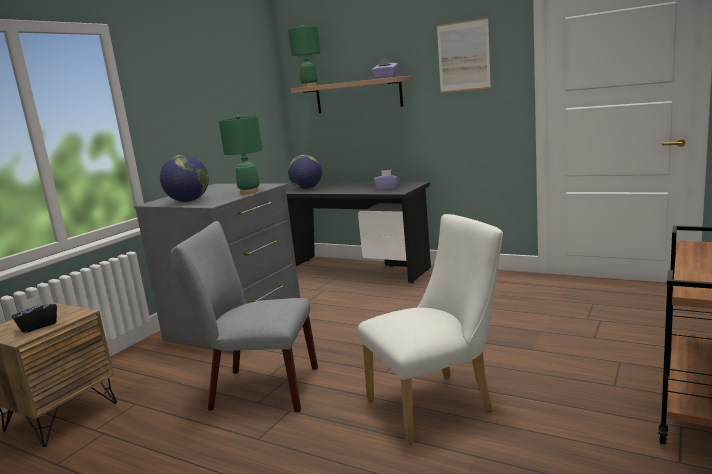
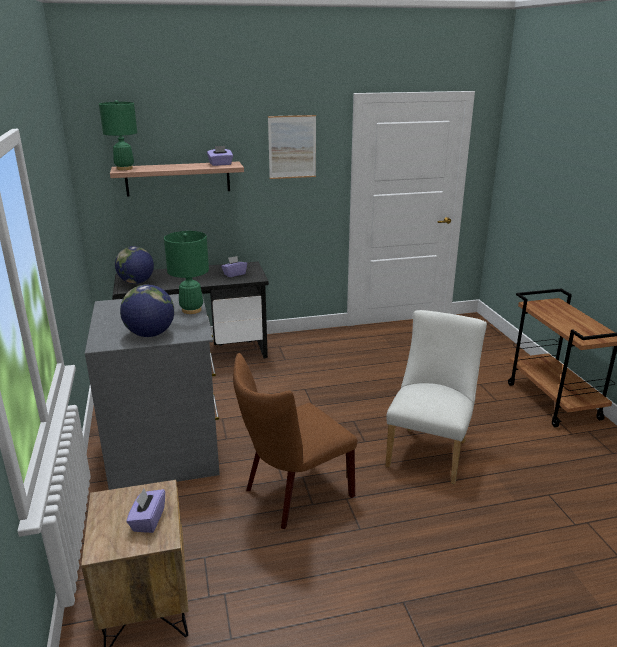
camera: 45 degrees left, 10 degrees up
black tissue box [12,296,57,333] -> purple tissue box [126,489,165,533]
grey chair [171,221,318,412] -> brown chair [233,353,357,529]

